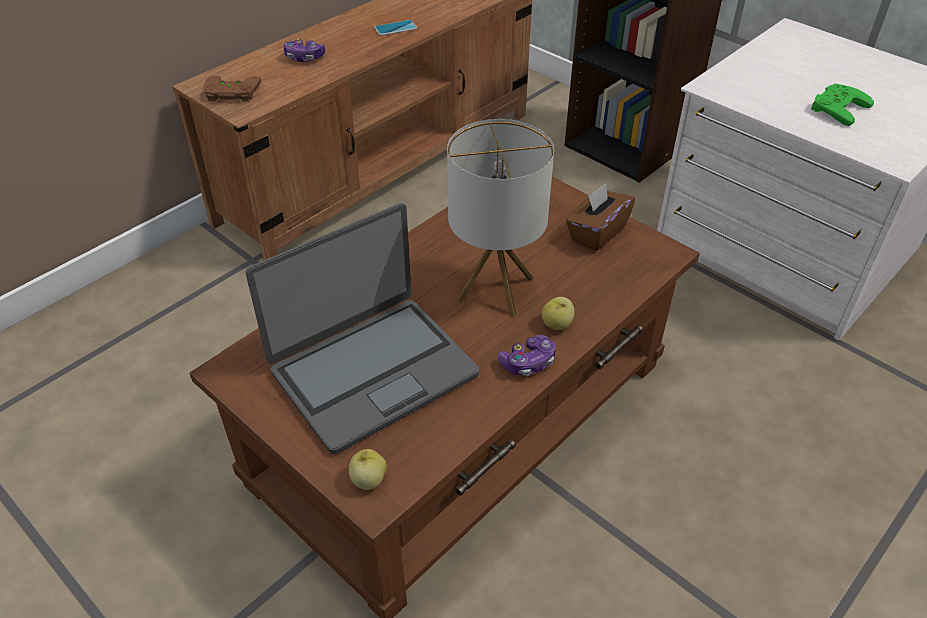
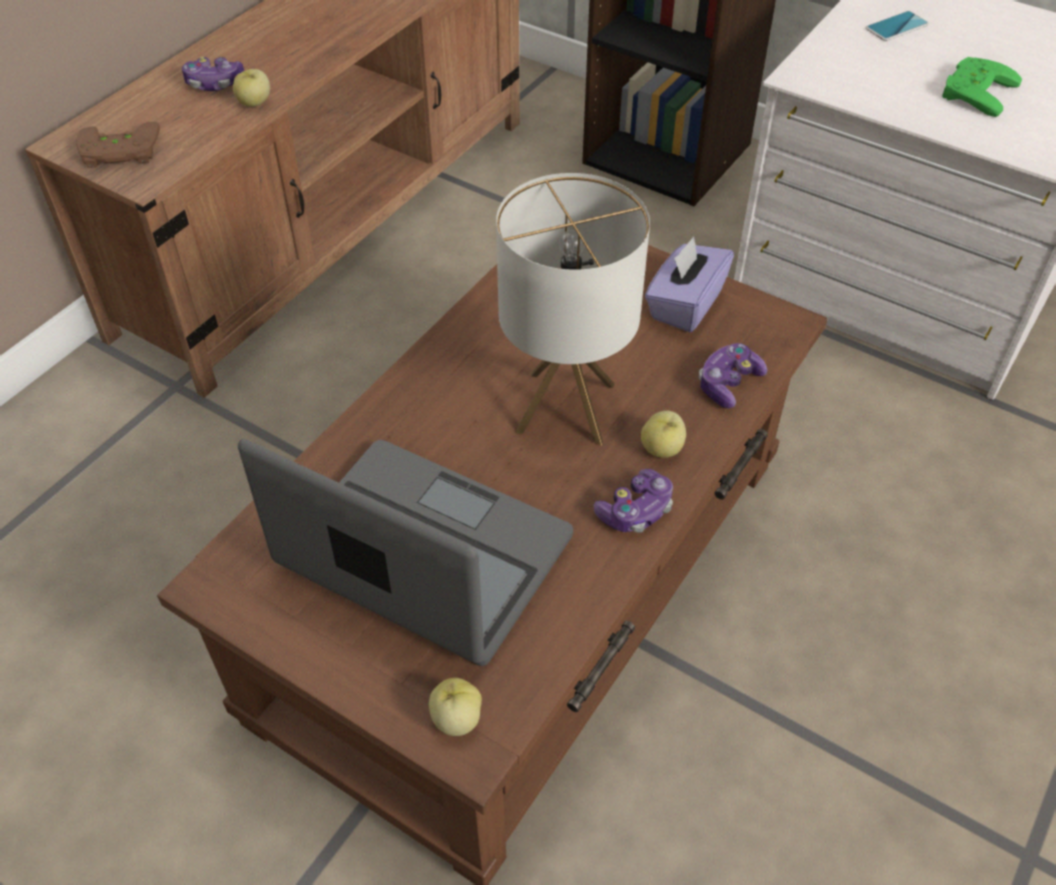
camera: 10 degrees left, 5 degrees up
laptop [246,203,479,454] -> laptop turned 105 degrees counterclockwise [238,439,573,666]
phone [374,20,417,36] -> phone moved to [866,11,929,41]
brown tissue box [566,183,635,251] -> purple tissue box [645,236,734,332]
none -> apple [233,69,270,107]
none -> game controller [699,343,767,408]

